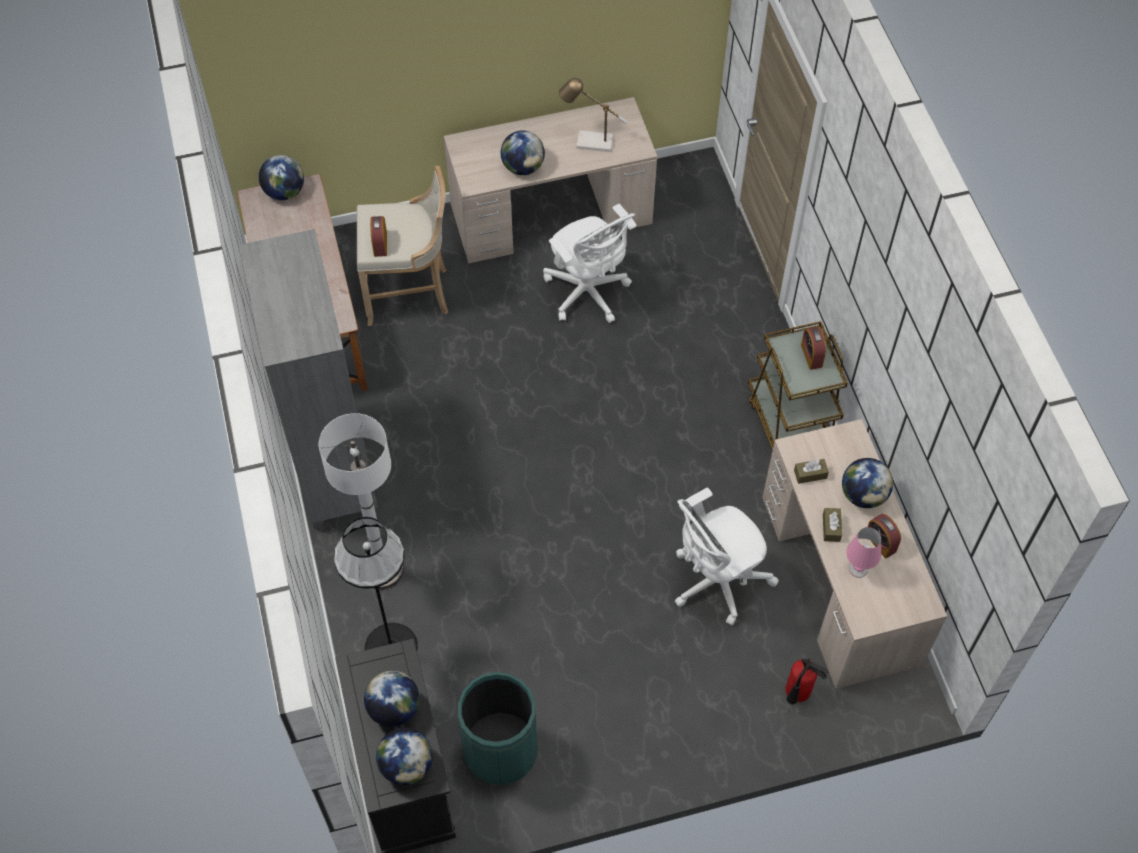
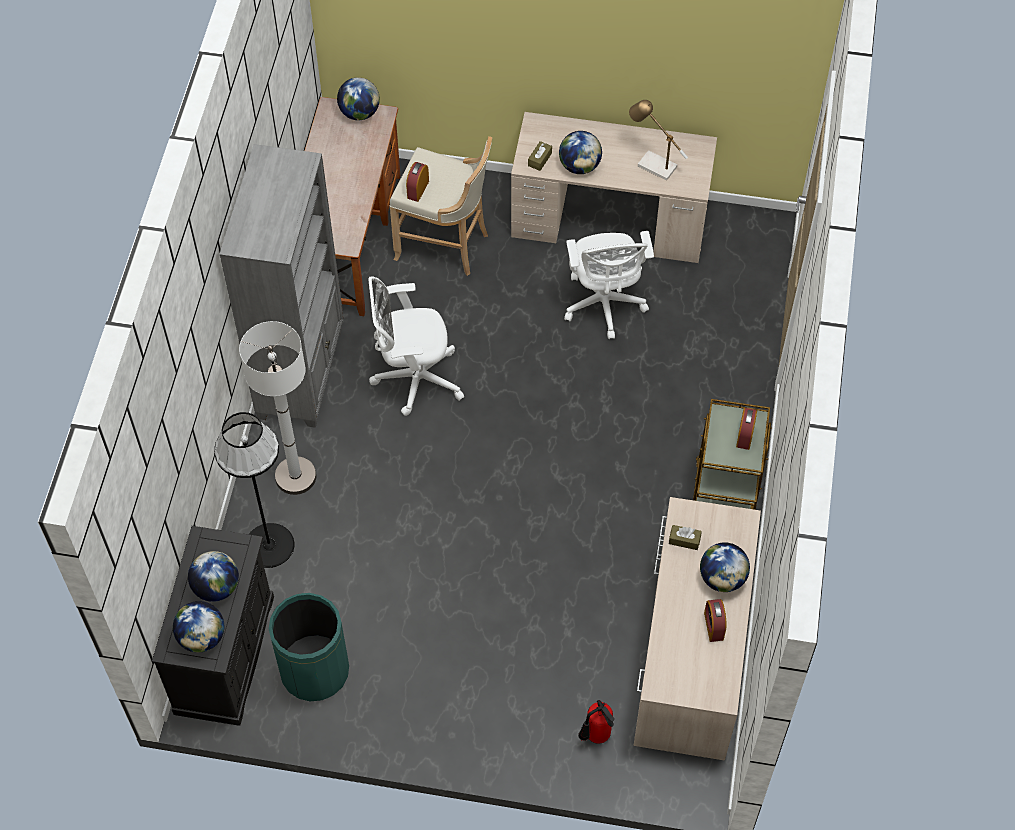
camera: 25 degrees right, 0 degrees up
white office chair [675,488,779,626] -> white office chair moved to [369,276,464,416]
brown tissue box [823,508,842,542] -> brown tissue box moved to [528,141,552,171]
pink table lamp [846,527,881,578] -> none

